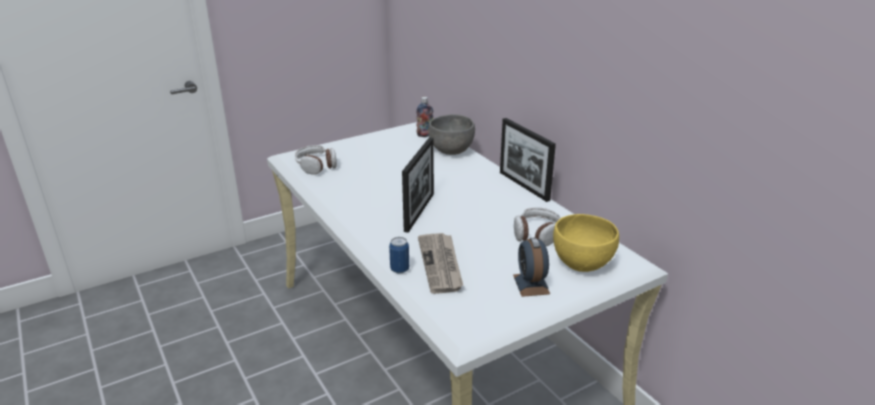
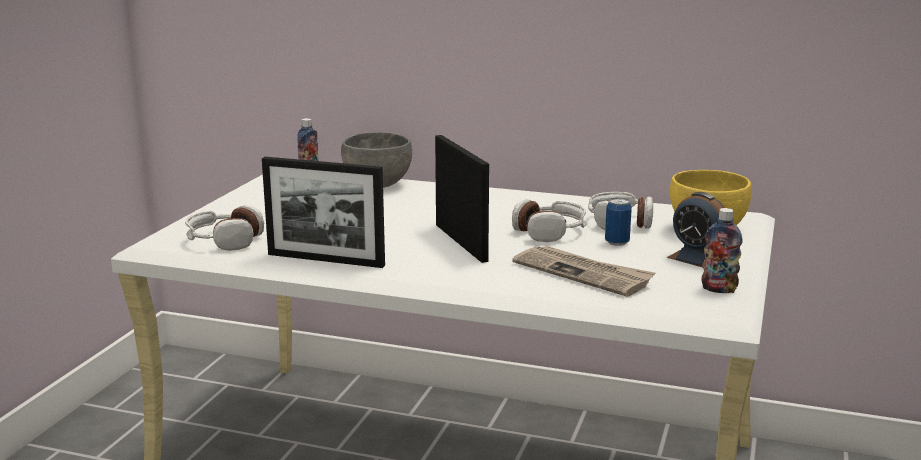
camera: 40 degrees left, 10 degrees down
can [389,237,409,274] -> can moved to [605,197,632,246]
picture frame [500,118,556,202] -> picture frame moved to [262,157,385,268]
none -> headphones [512,199,586,242]
none -> bottle [702,208,743,293]

